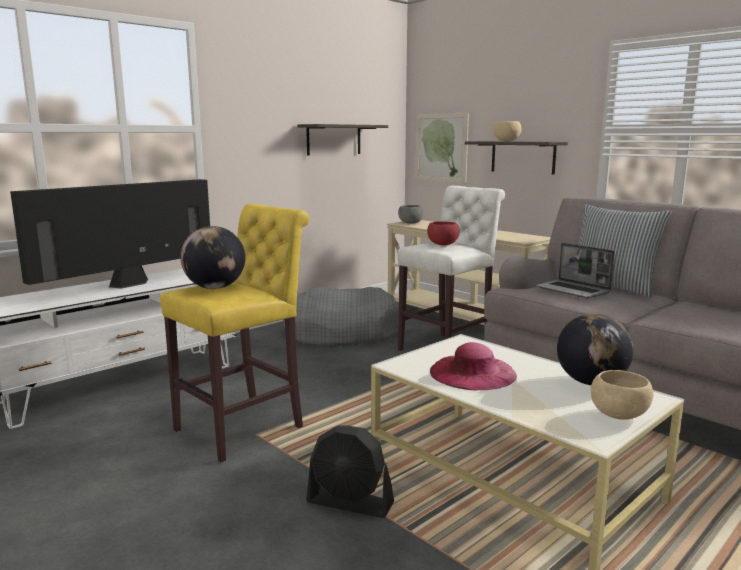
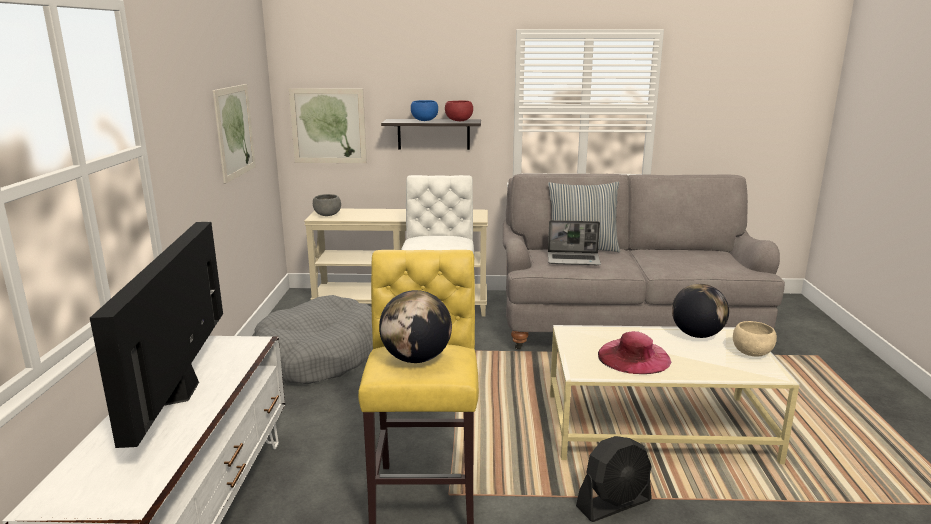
camera: 45 degrees left, 5 degrees up
shelf [297,124,388,155] -> picture [213,84,256,184]
red bowl [427,222,460,246] -> red bowl moved to [445,101,473,121]
beige bowl [493,121,521,141] -> blue bowl [411,100,438,121]

